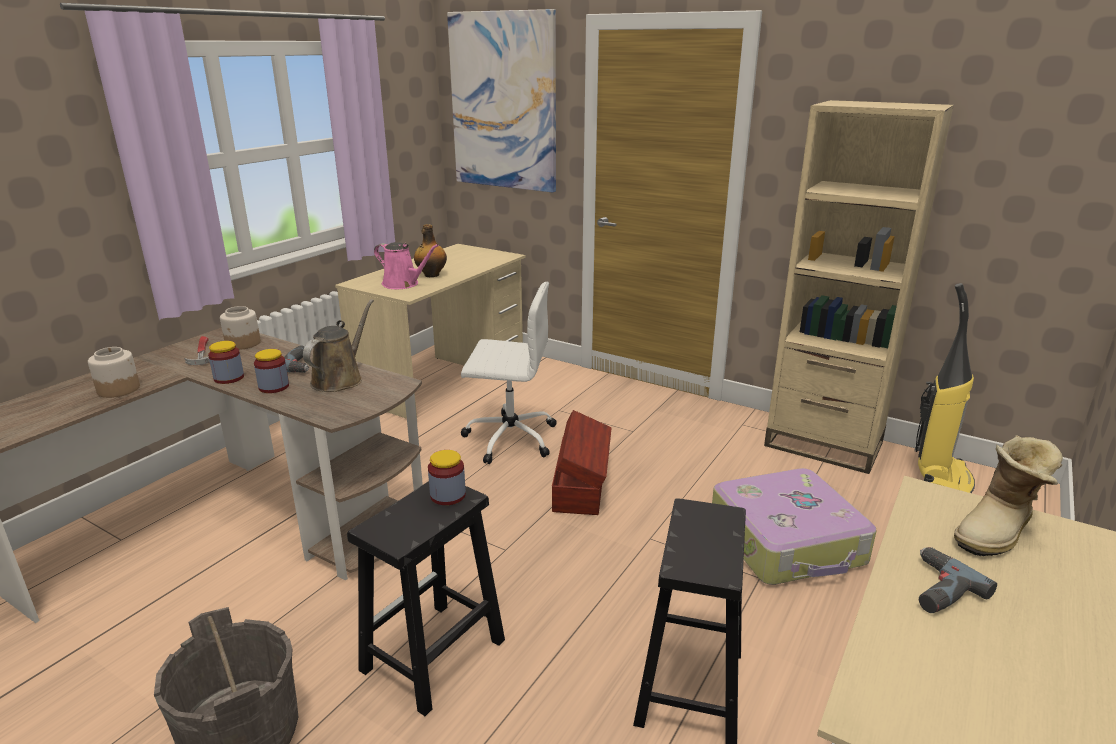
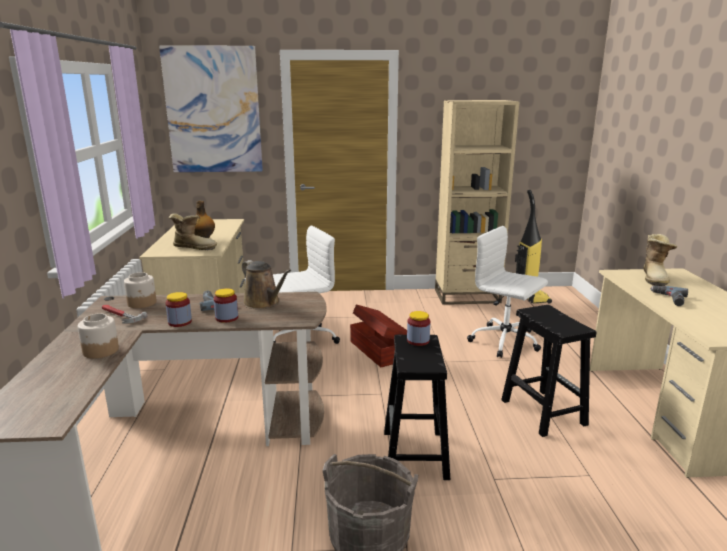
camera: 35 degrees left, 5 degrees down
brown watering can [303,299,374,392] -> brown watering can turned 150 degrees clockwise [242,260,291,309]
pink watering can [374,242,439,289] -> boot [169,213,217,250]
suitcase [712,468,877,585] -> white office chair [467,226,548,358]

